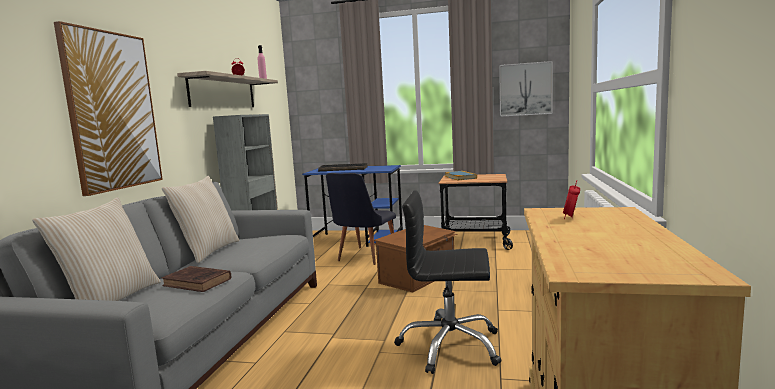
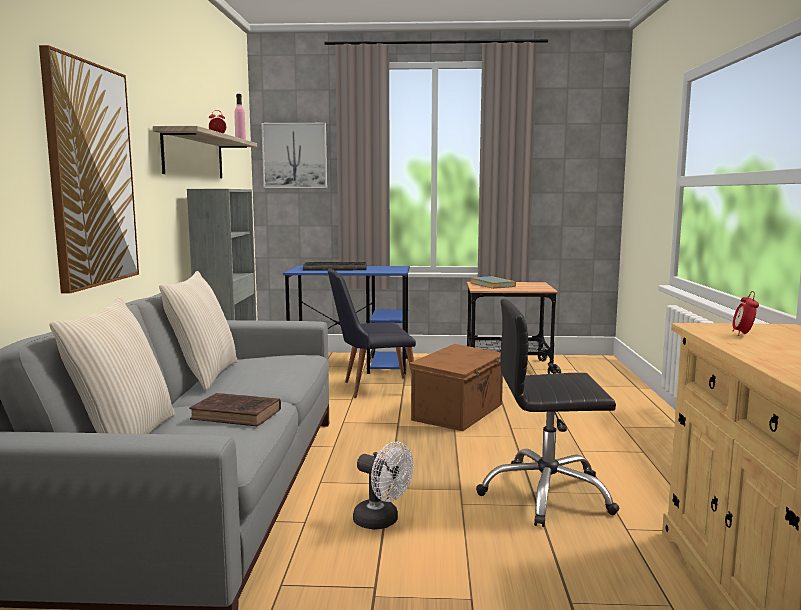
camera: 10 degrees left, 0 degrees up
black chair [326,173,396,265] -> black chair turned 60 degrees clockwise [328,268,416,398]
picture [499,61,553,117] -> picture moved to [261,123,327,188]
none -> white fan [353,442,413,530]

